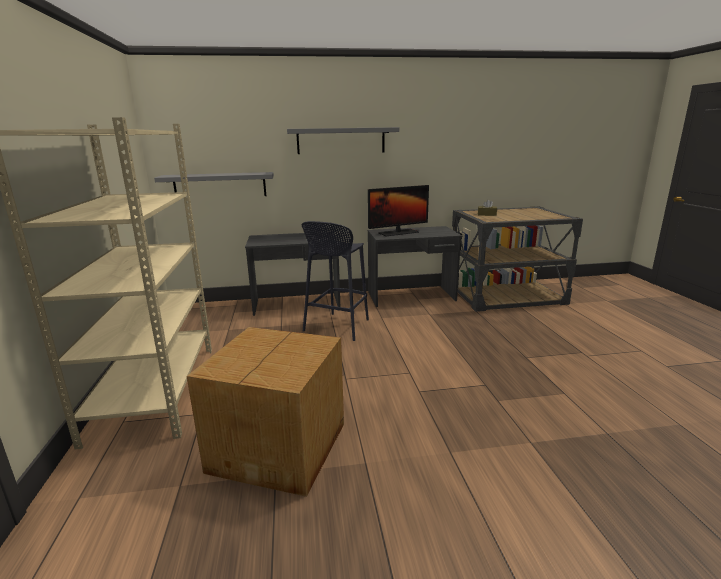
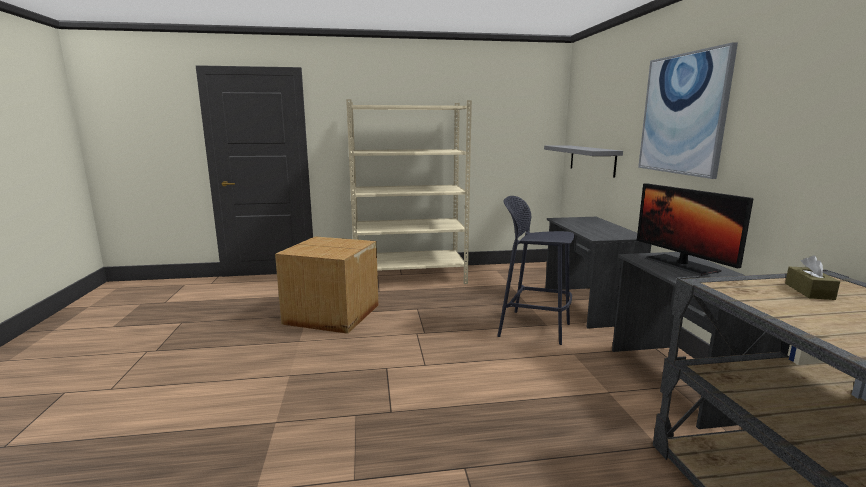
camera: 90 degrees right, 5 degrees down
grey shelf [287,127,399,154] -> picture [638,42,738,179]

